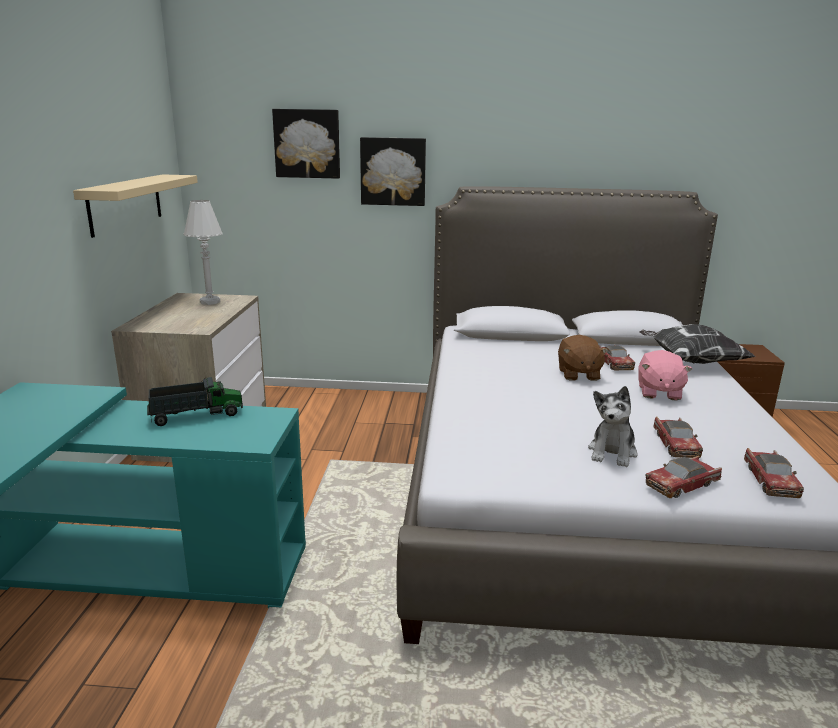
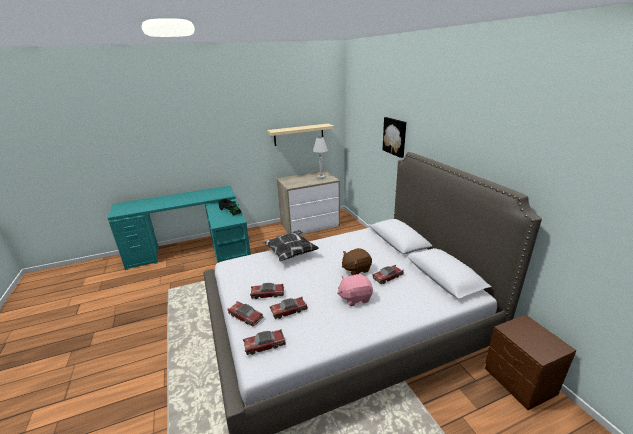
camera: 65 degrees right, 5 degrees up
picture [272,109,340,179] -> none
plush toy [588,386,638,467] -> toy car [250,283,284,299]
pillow [639,324,755,364] -> pillow moved to [263,230,319,261]

